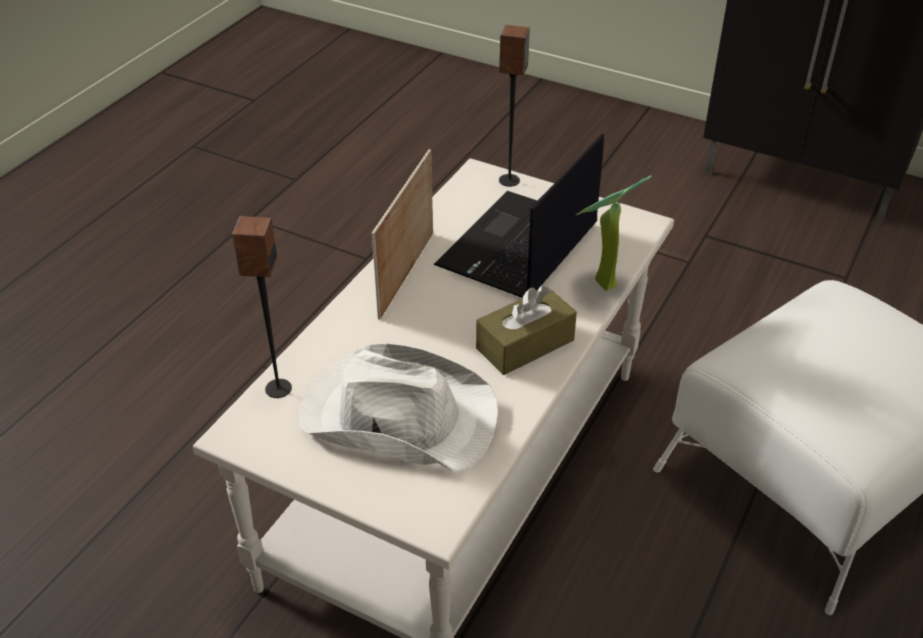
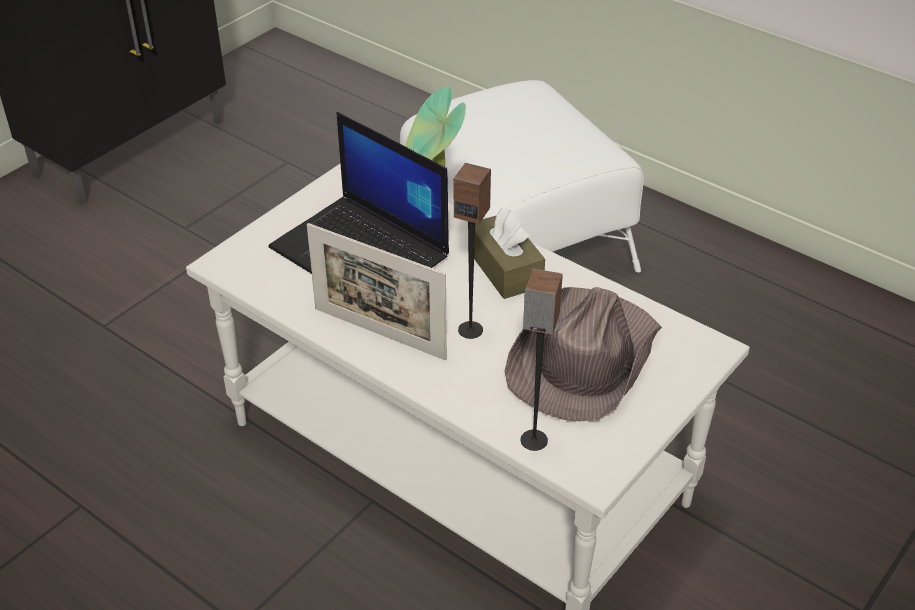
camera: 80 degrees left, 0 degrees up
white hat [299,343,498,473] -> brown hat [505,287,662,421]
speaker [499,25,530,187] -> speaker moved to [454,163,491,339]

